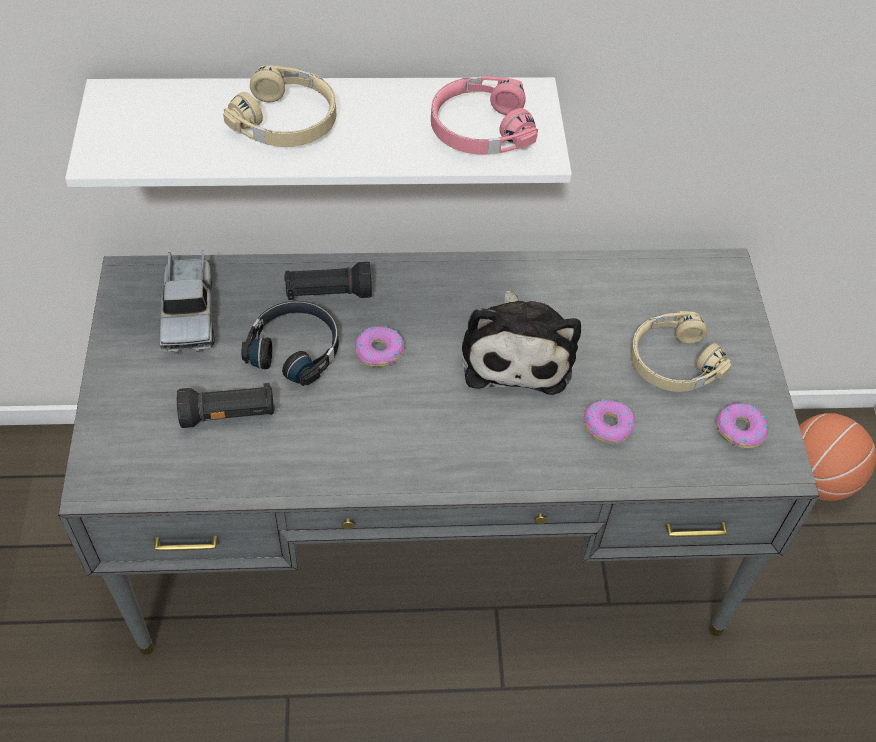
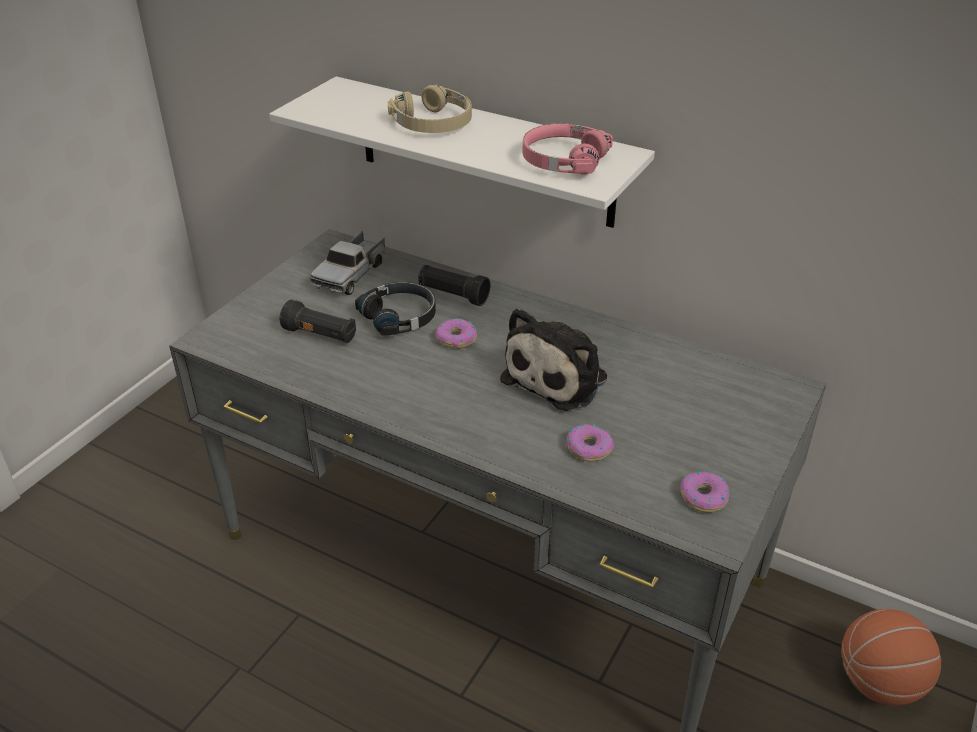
camera: 35 degrees right, 15 degrees down
beige headphones [631,311,731,392] -> none

